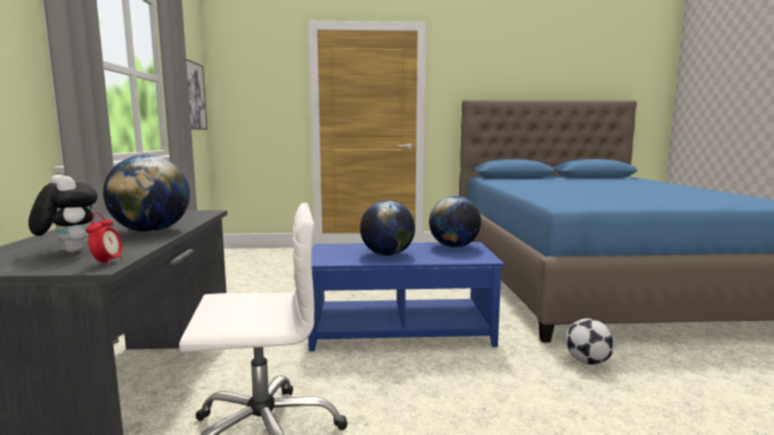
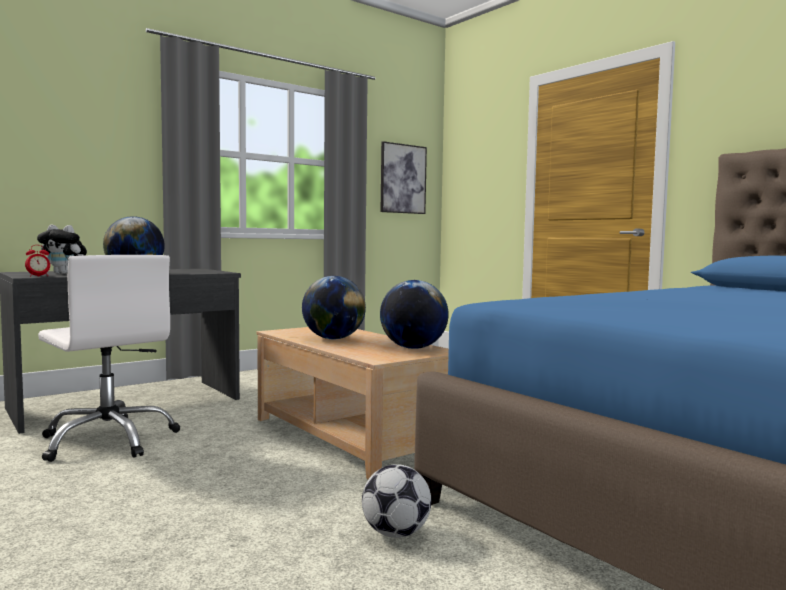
camera: 55 degrees right, 5 degrees down
plush toy [28,175,98,253] -> plush toy turned 90 degrees clockwise [37,224,87,274]
blue coffee table [309,242,504,351] -> beige coffee table [256,327,449,479]

